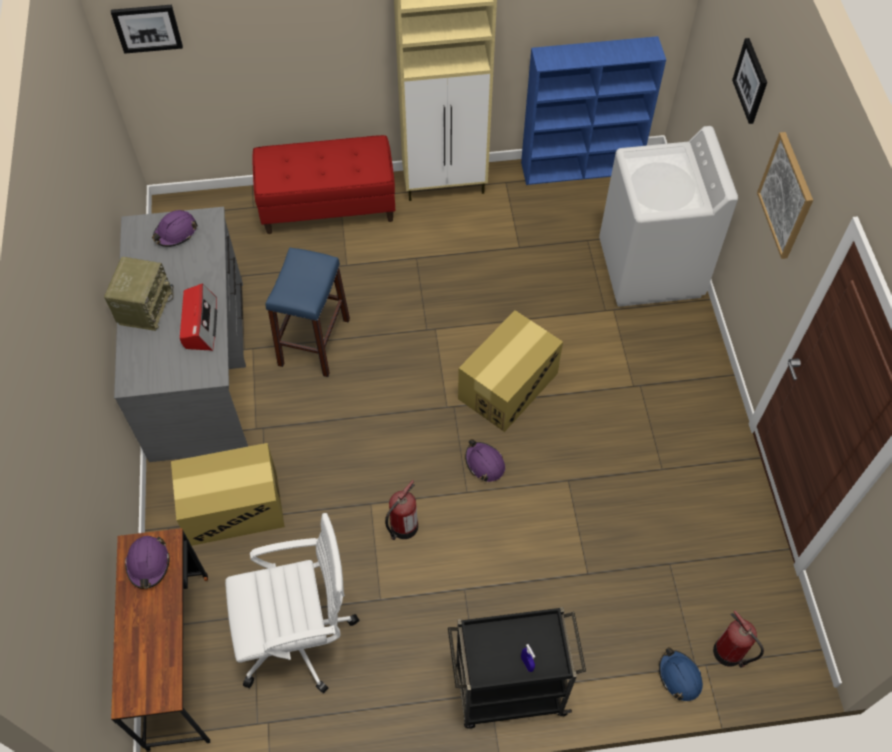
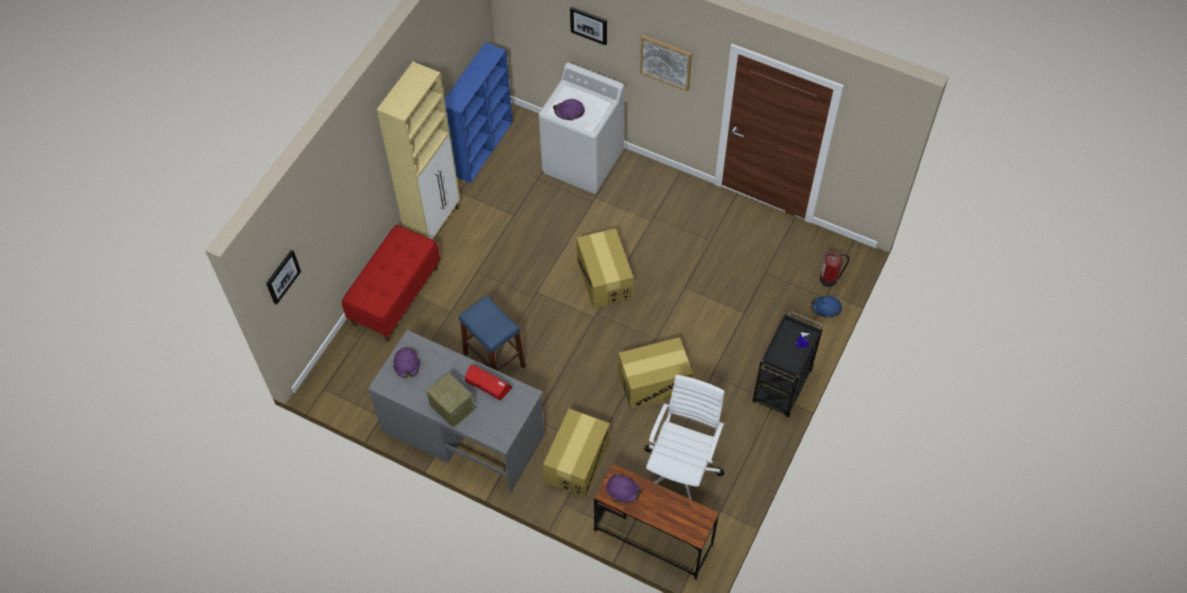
camera: 55 degrees left, 0 degrees up
fire extinguisher [385,480,418,540] -> cardboard box [618,337,693,409]
purple hard hat [465,439,505,482] -> purple hard hat moved to [553,99,585,121]

